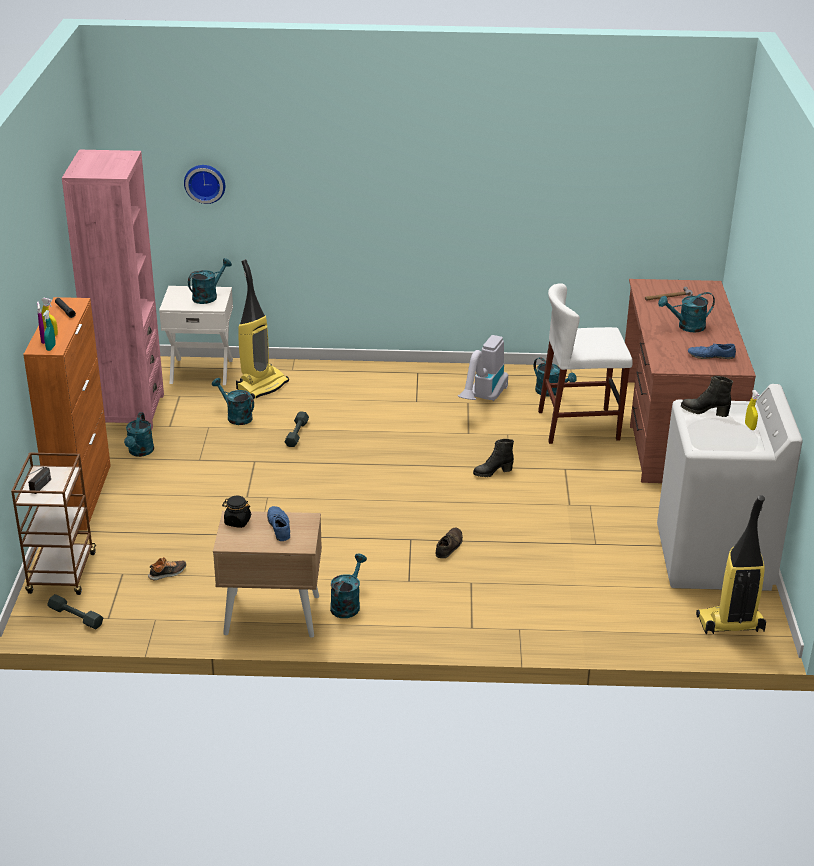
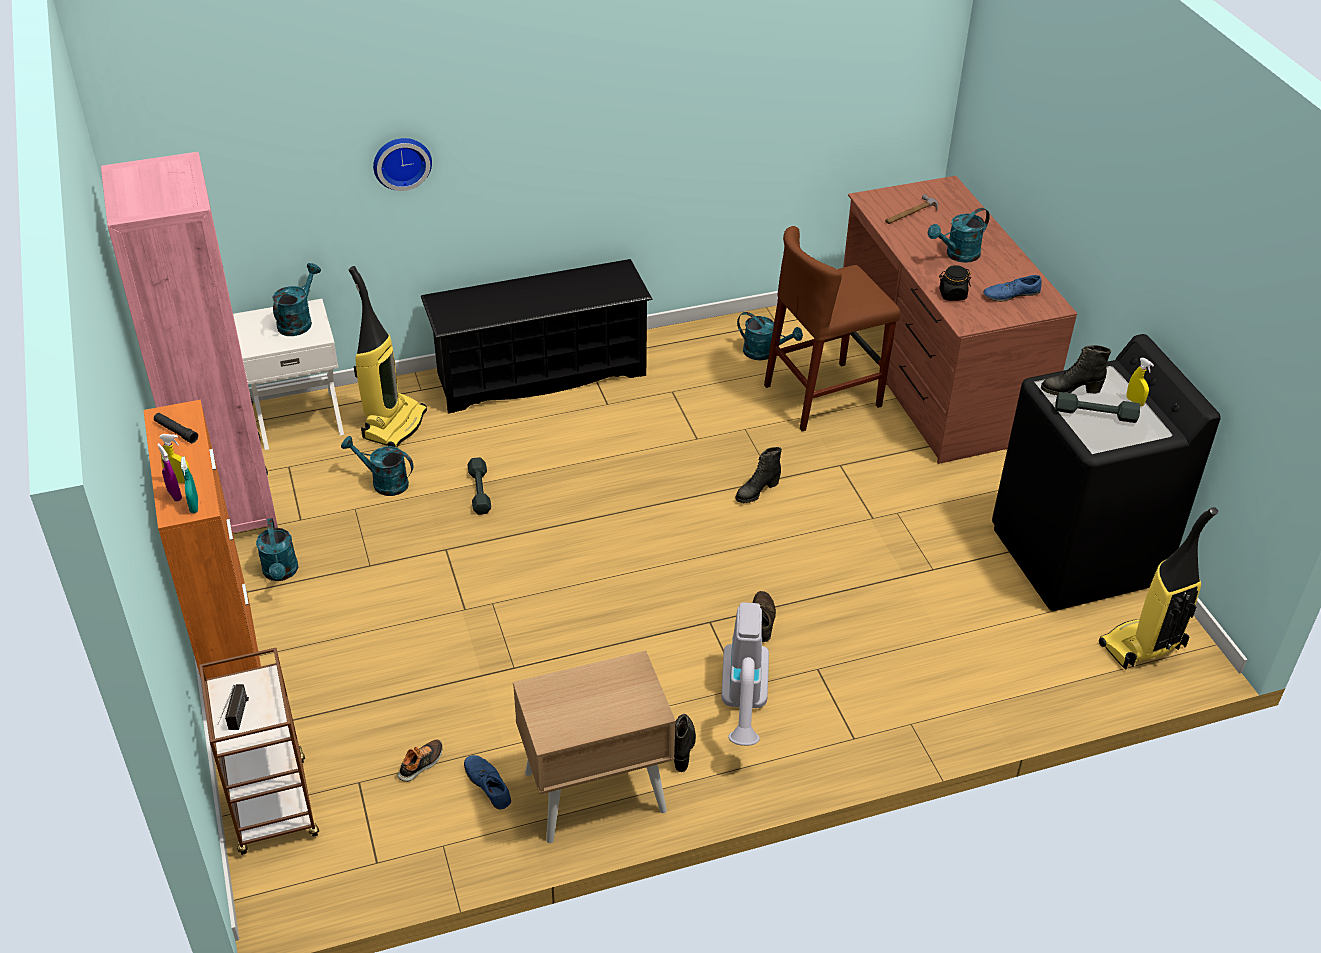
camera: 20 degrees left, 10 degrees up
grey dumbbell [47,594,103,629] -> grey dumbbell moved to [1055,392,1140,423]
wall clock [184,165,225,204] -> wall clock moved to [373,138,432,191]
black jar [222,496,251,528] -> black jar moved to [939,265,971,301]
blue shoe [267,506,290,541] -> blue shoe moved to [464,755,511,809]
turquoise watering can [330,554,367,618] -> black boot [674,714,696,772]
vacuum cleaner [458,335,508,401] -> vacuum cleaner moved to [721,602,769,746]
white stool [538,283,633,444] -> brown stool [764,226,901,431]
white washing machine [657,384,802,591] -> black washing machine [992,334,1221,611]
none -> black shoe rack [421,259,653,414]

